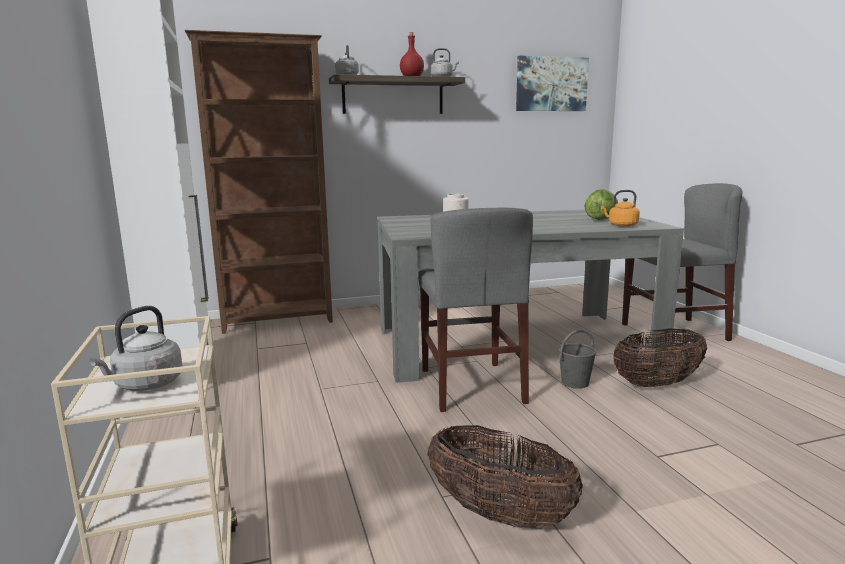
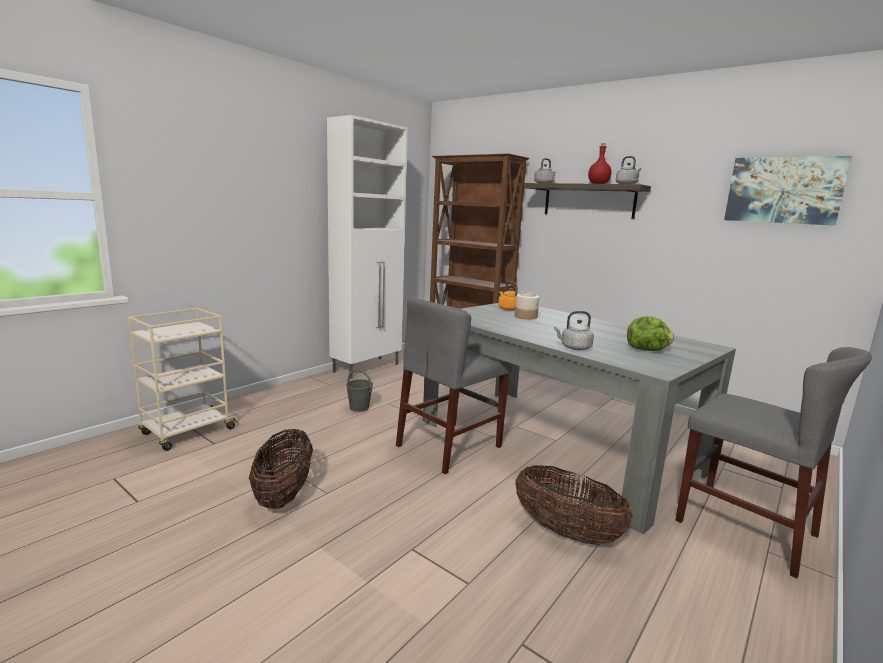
camera: 55 degrees right, 0 degrees up
grey kettle [89,306,182,391] -> grey kettle moved to [554,311,594,350]
grey bucket [558,329,597,389] -> grey bucket moved to [346,369,373,412]
orange kettle [601,190,640,227] -> orange kettle moved to [498,281,518,311]

